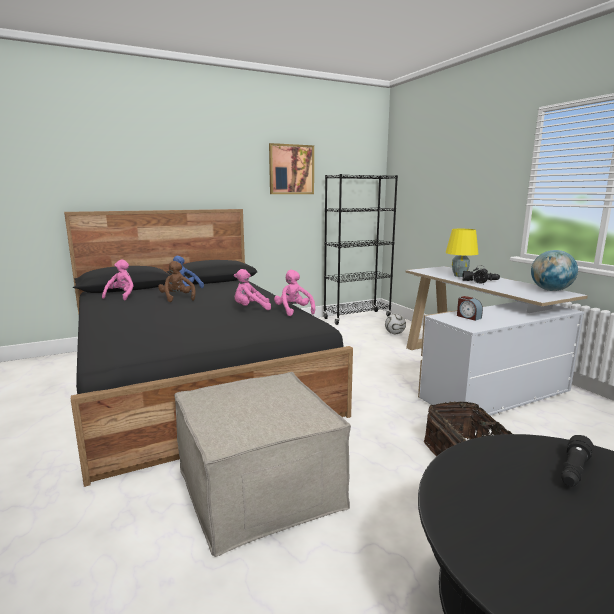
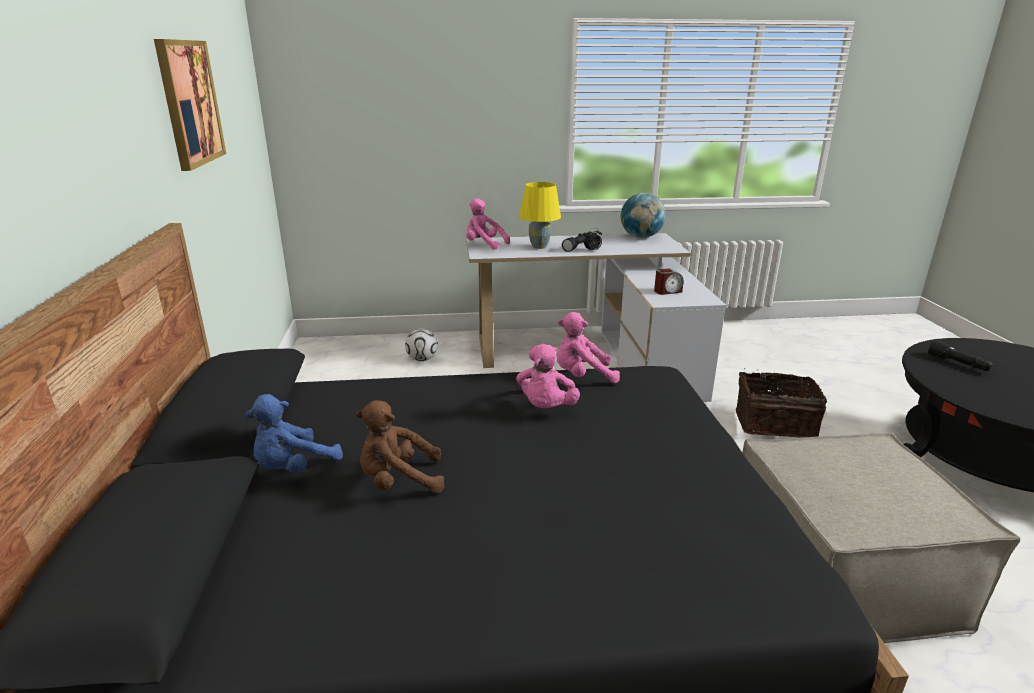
camera: 70 degrees left, 10 degrees up
pink plush toy [102,260,134,300] -> pink plush toy moved to [466,198,510,250]
black bookcase [323,174,398,325] -> none

